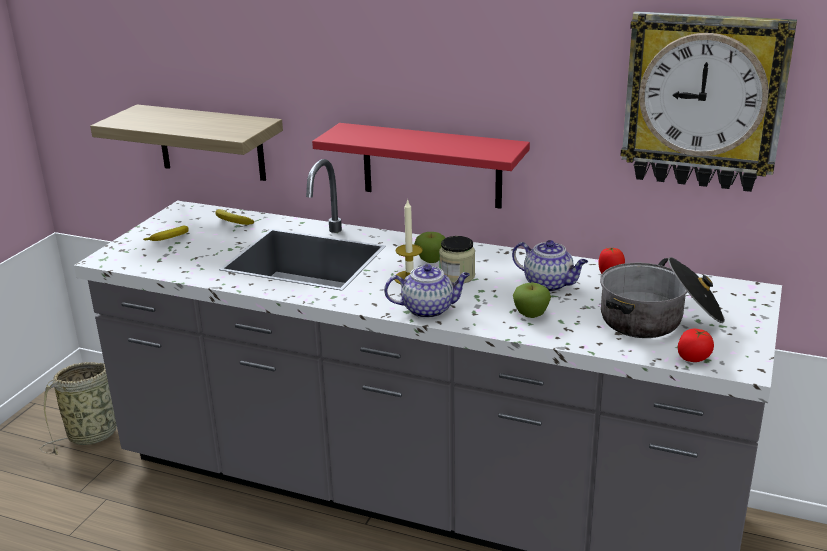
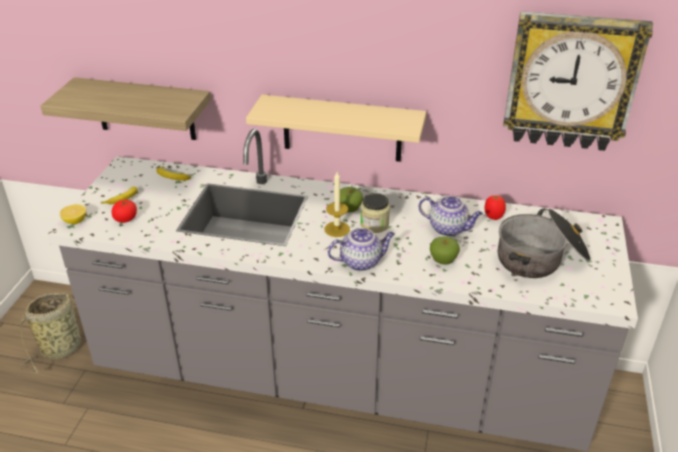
camera: 10 degrees left, 10 degrees up
red shelf [312,123,530,209] -> beige shelf [246,95,426,162]
tomato [678,329,714,362] -> tomato moved to [112,200,137,223]
none -> lemon [60,204,86,224]

